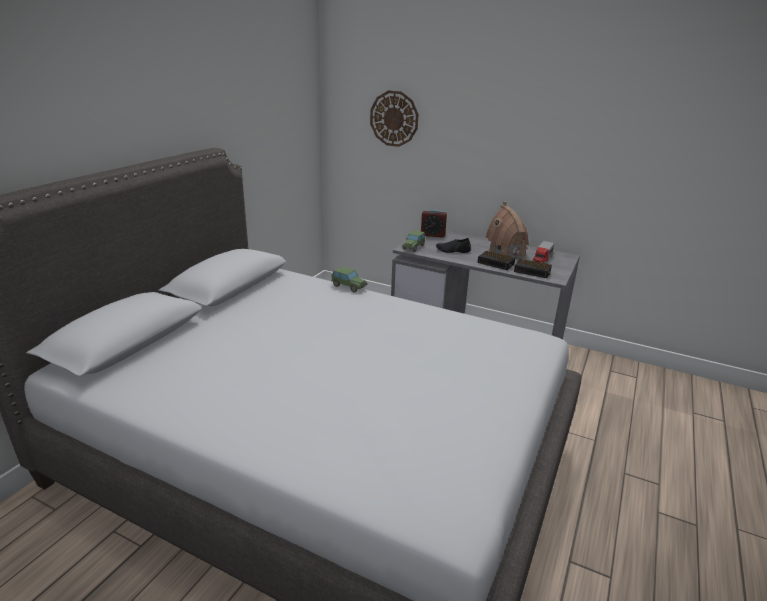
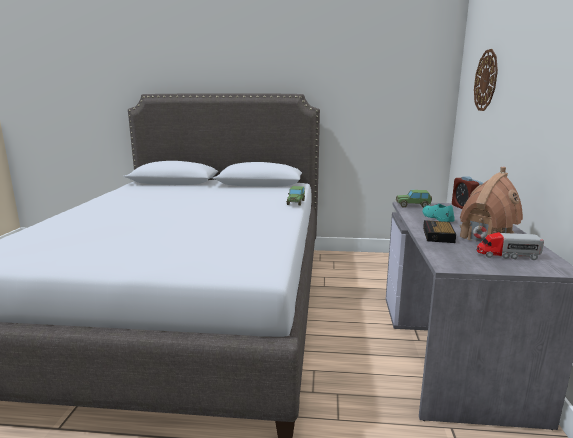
camera: 70 degrees right, 10 degrees down
black shoe [436,238,471,253] -> turquoise shoe [423,204,454,222]
alarm clock [514,259,552,278] -> none

